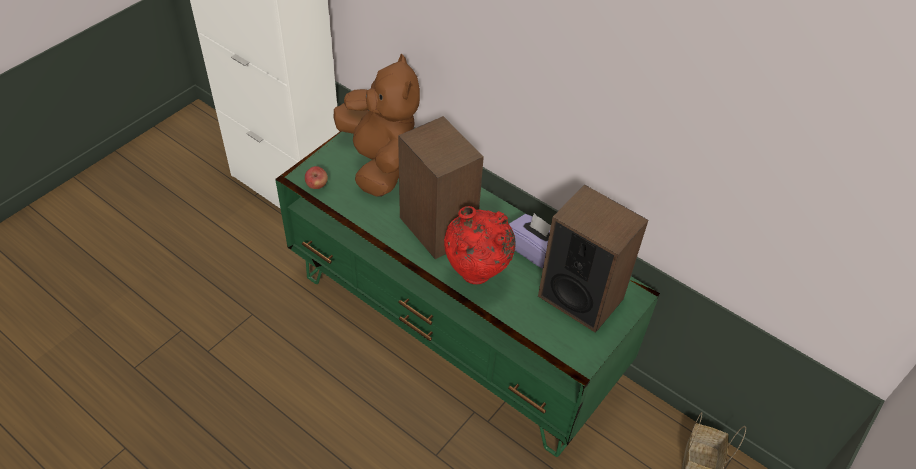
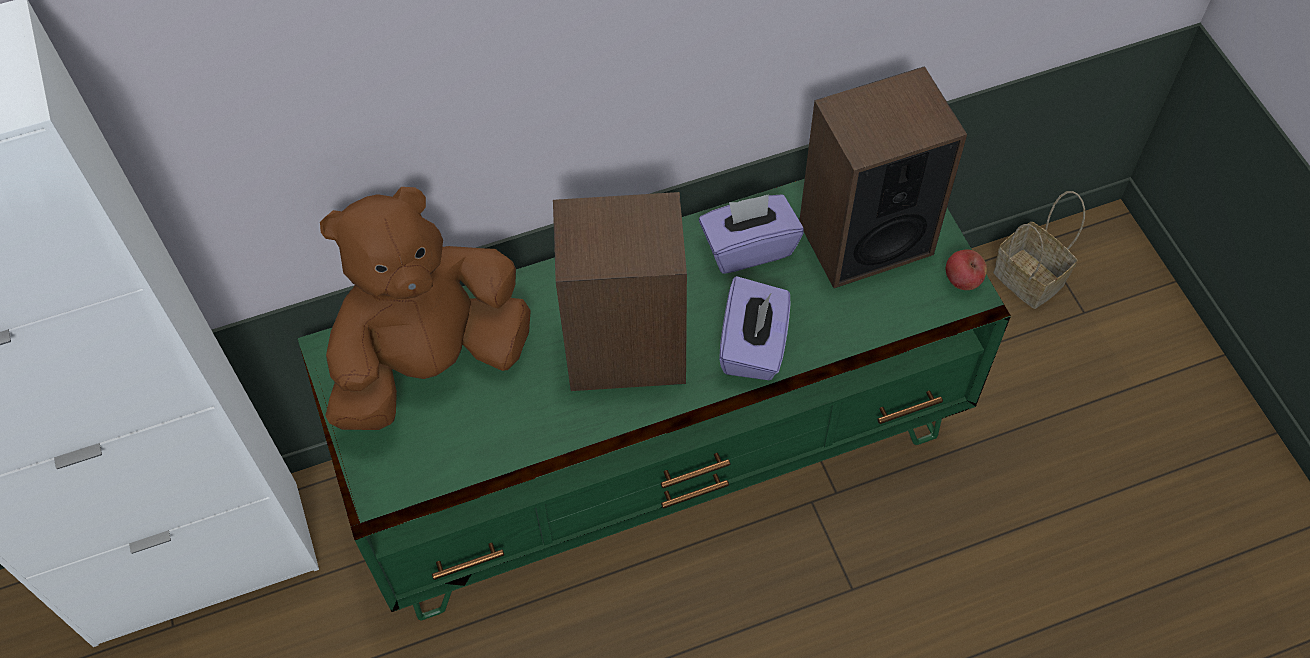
camera: 55 degrees left, 10 degrees up
apple [305,166,328,189] -> apple moved to [946,250,987,290]
brown plush toy [333,54,420,197] -> brown plush toy turned 45 degrees counterclockwise [320,187,531,430]
red vase [444,206,516,284] -> purple tissue box [719,276,790,380]

